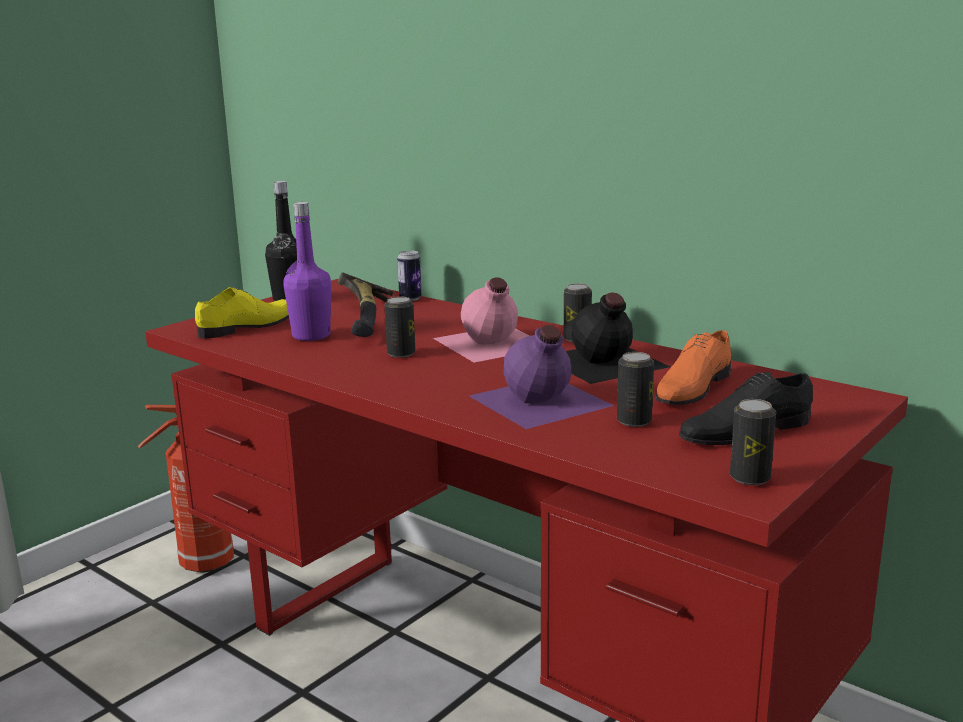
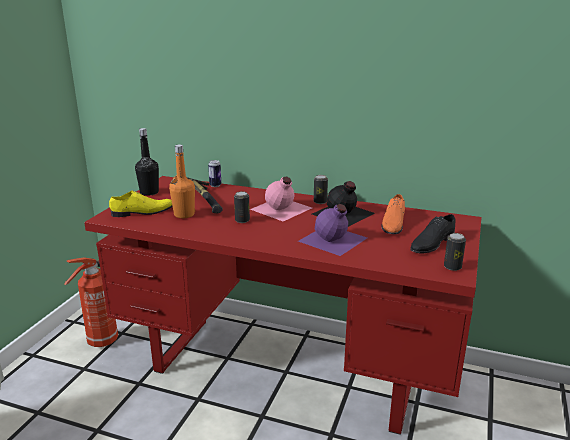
camera: 20 degrees left, 5 degrees up
yellow shoe [195,287,289,339] -> yellow shoe turned 45 degrees clockwise [109,191,173,217]
purple bottle [283,202,331,341] -> orange bottle [169,145,195,218]
can [617,352,654,427] -> none

